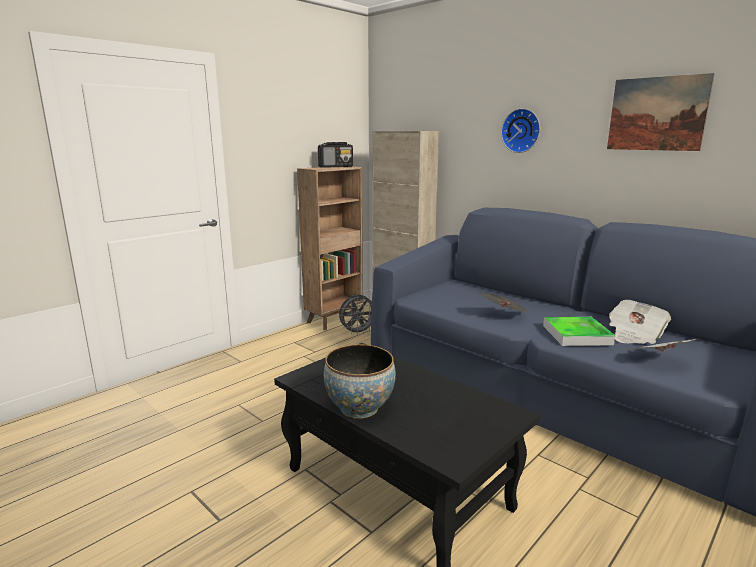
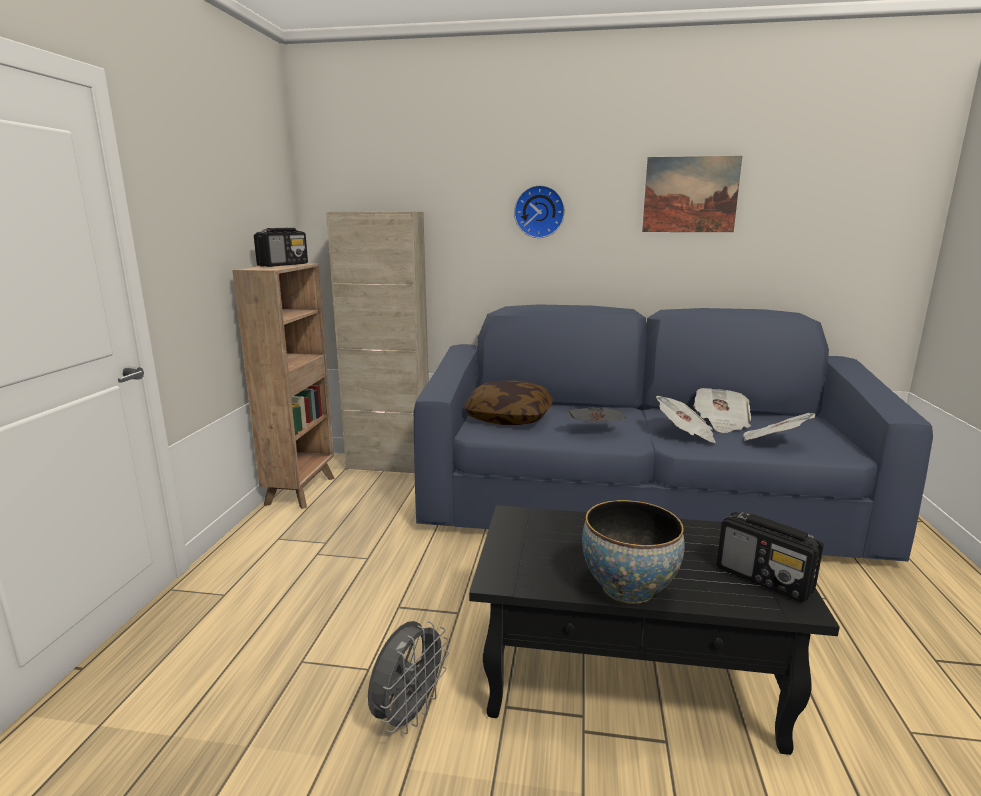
camera: 35 degrees left, 0 degrees up
grey fan [339,294,372,336] -> grey fan moved to [368,621,449,734]
tray [543,317,615,346] -> newspaper [656,396,716,443]
none -> pillow [464,380,553,425]
none -> radio [717,512,824,603]

